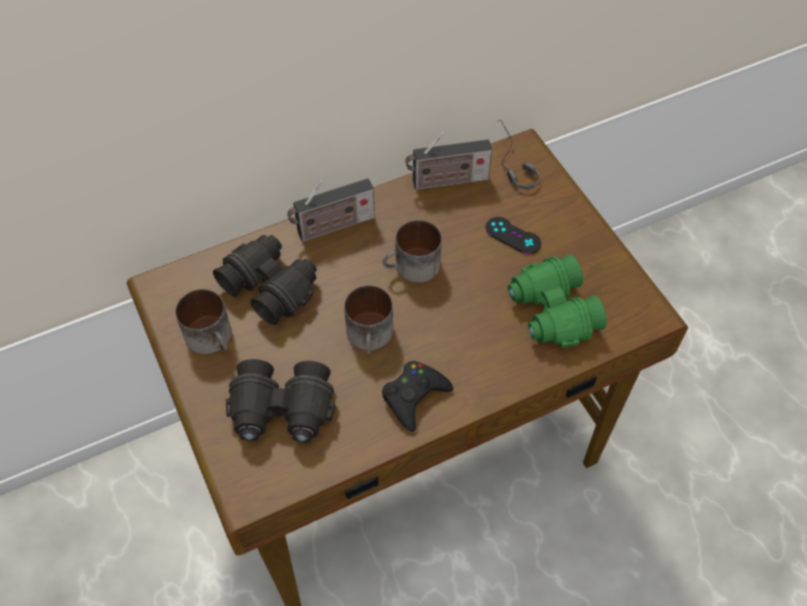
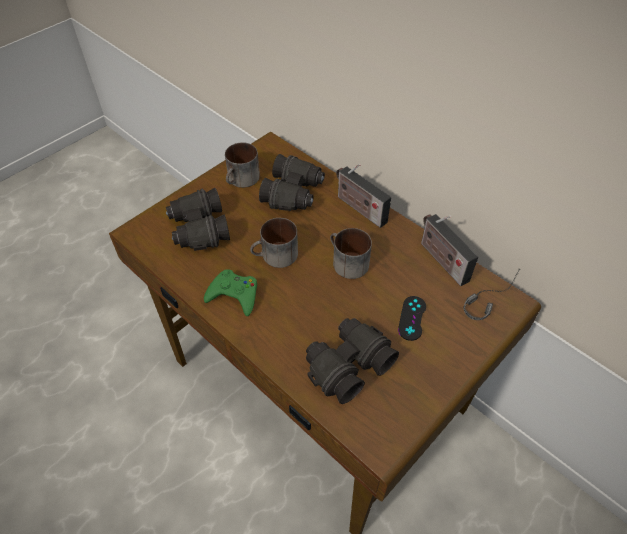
camera: 70 degrees right, 5 degrees down
black game controller [382,361,453,432] -> green game controller [204,269,257,316]
green binoculars [508,254,607,348] -> black binoculars [306,318,399,404]

